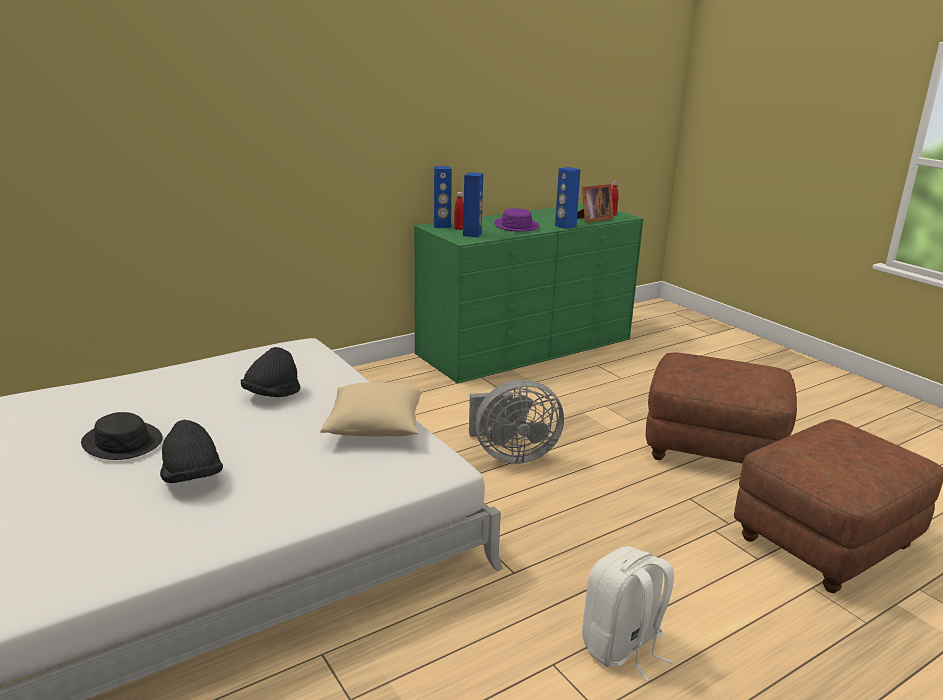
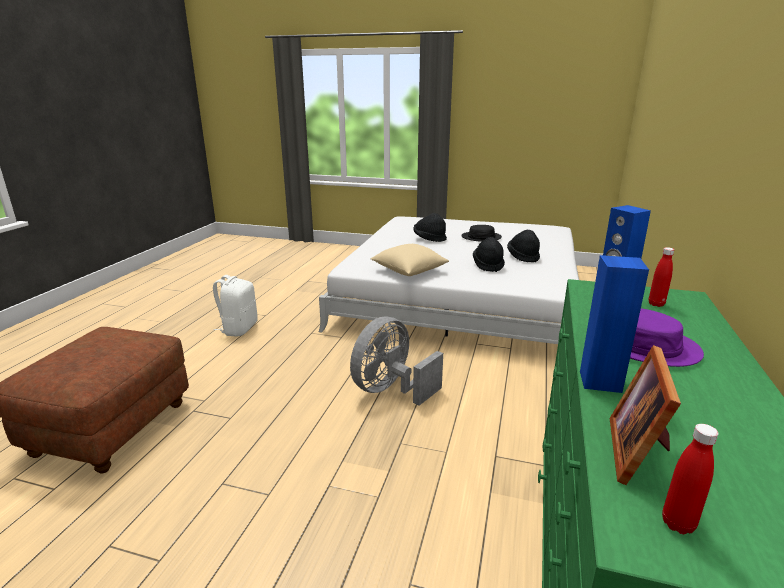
camera: 140 degrees right, 0 degrees up
blue speaker [434,166,452,228] -> none
brown ottoman [646,352,797,464] -> none
none -> black hat [507,230,540,262]

